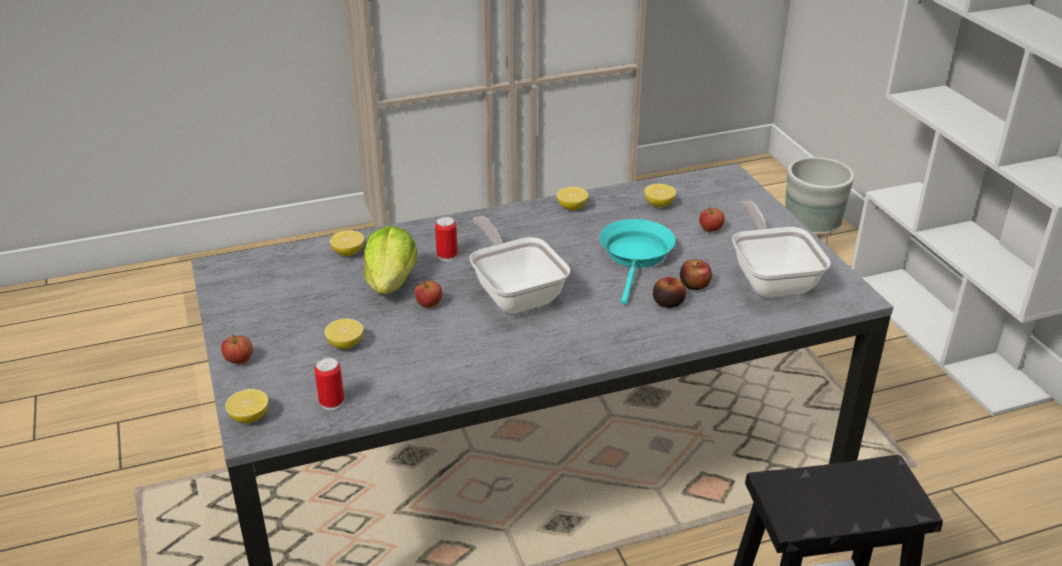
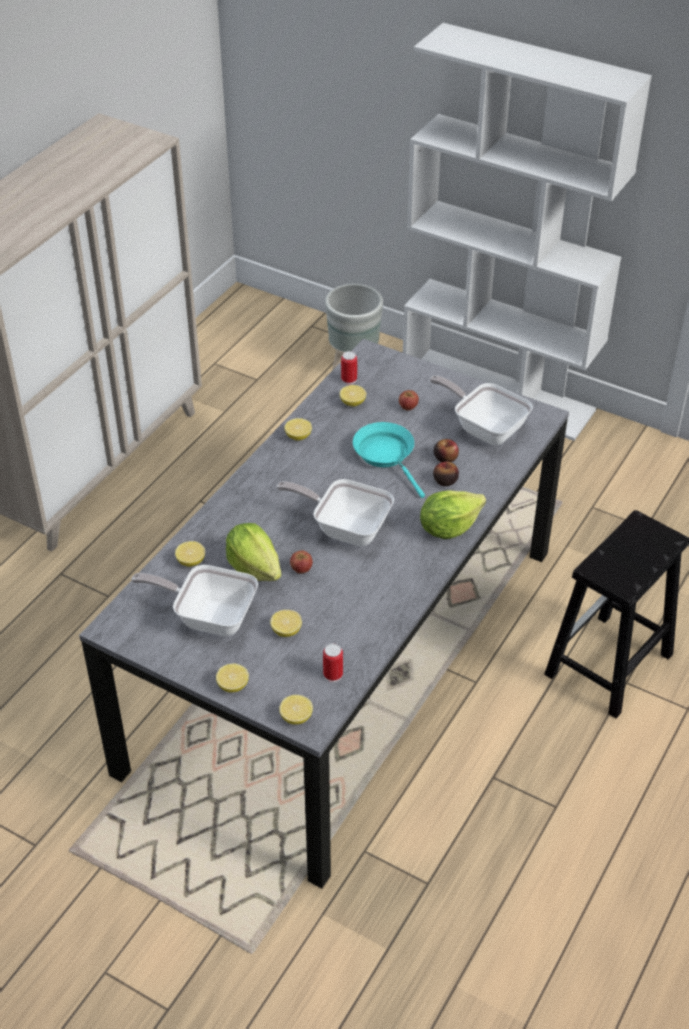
camera: 40 degrees left, 10 degrees up
apple [221,334,253,364] -> lemon [216,664,249,692]
can [435,217,457,261] -> can moved to [341,351,357,385]
none -> frying pan [131,565,258,636]
none -> lettuce [420,490,486,539]

